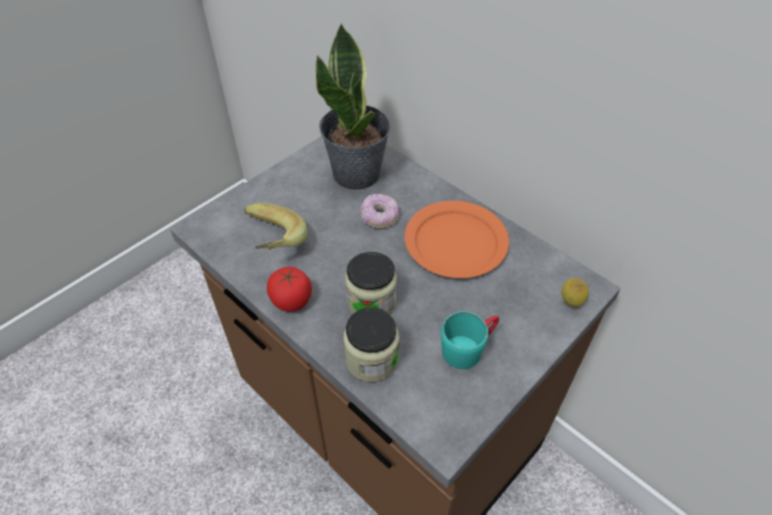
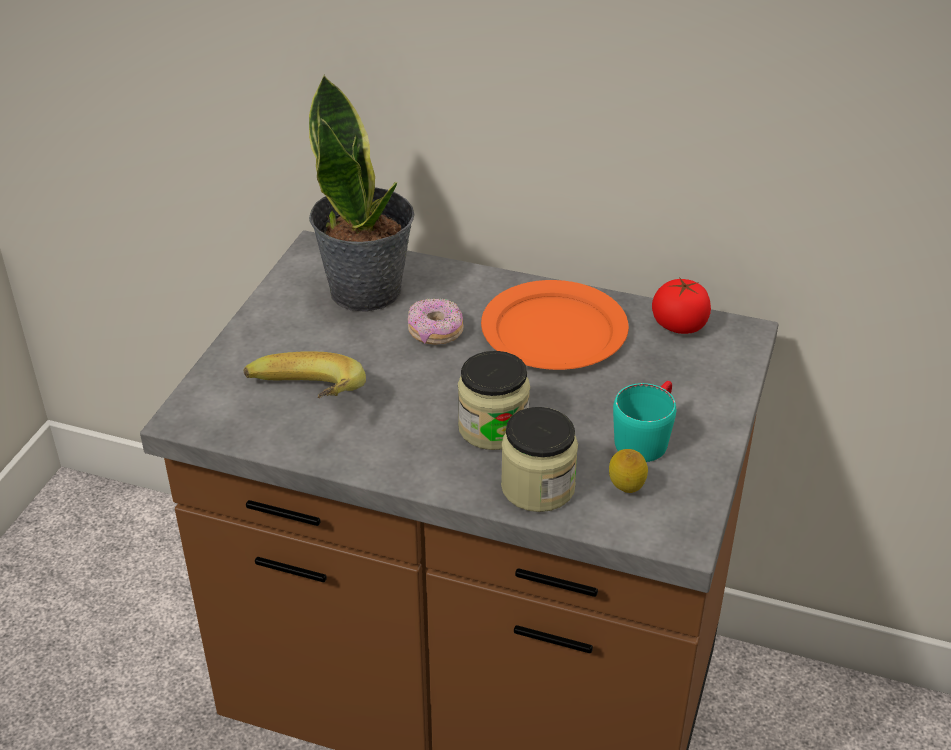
camera: 25 degrees left, 10 degrees down
tomato [267,267,312,312] -> tomato moved to [652,277,711,334]
lemon [562,278,589,307] -> lemon moved to [609,449,648,493]

